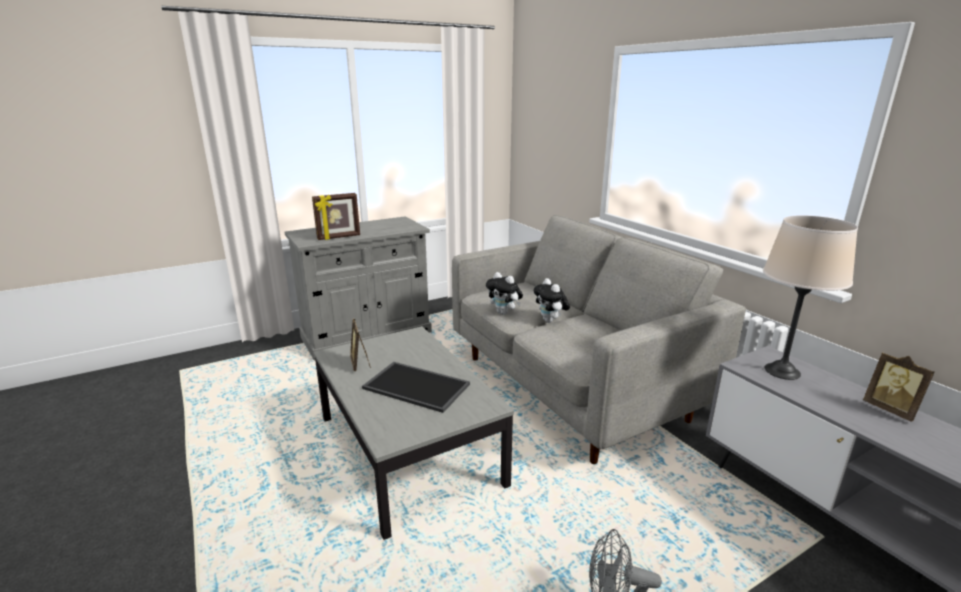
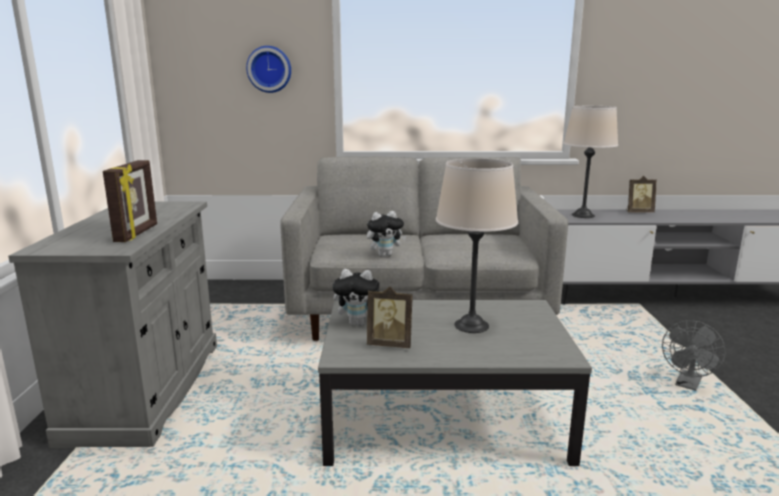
camera: 60 degrees left, 5 degrees down
tray [362,362,470,413] -> beige table lamp [436,158,518,333]
plush toy [533,278,570,323] -> plush toy moved to [332,269,380,326]
none -> wall clock [246,46,291,93]

